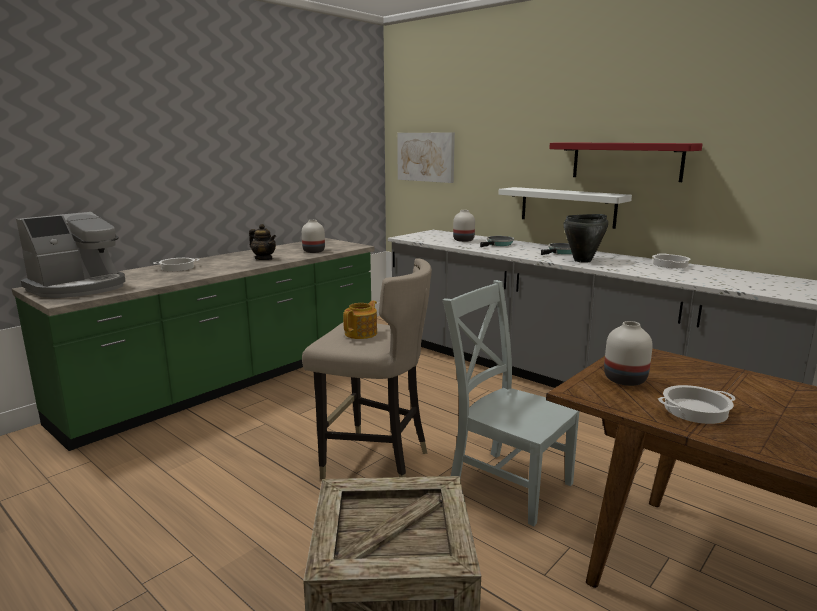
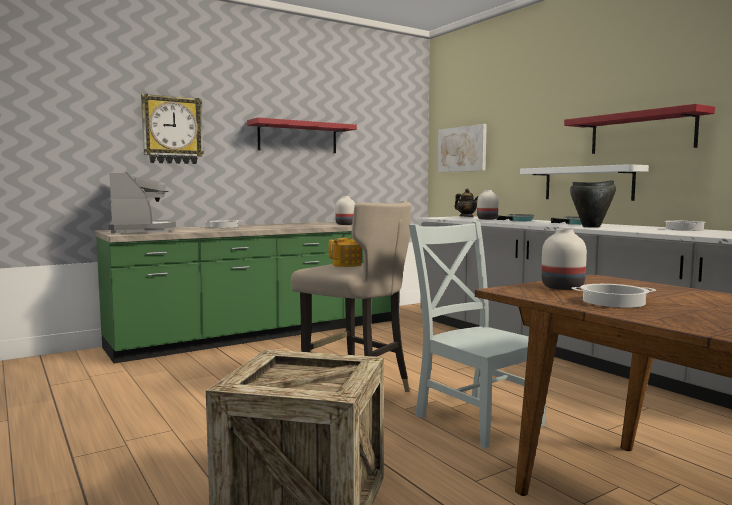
camera: 15 degrees right, 10 degrees down
coffee machine [16,212,125,298] -> coffee machine turned 75 degrees counterclockwise [109,172,176,234]
teapot [249,224,276,260] -> teapot moved to [455,189,478,217]
none -> wall clock [141,94,204,164]
none -> red shelf [247,117,357,153]

